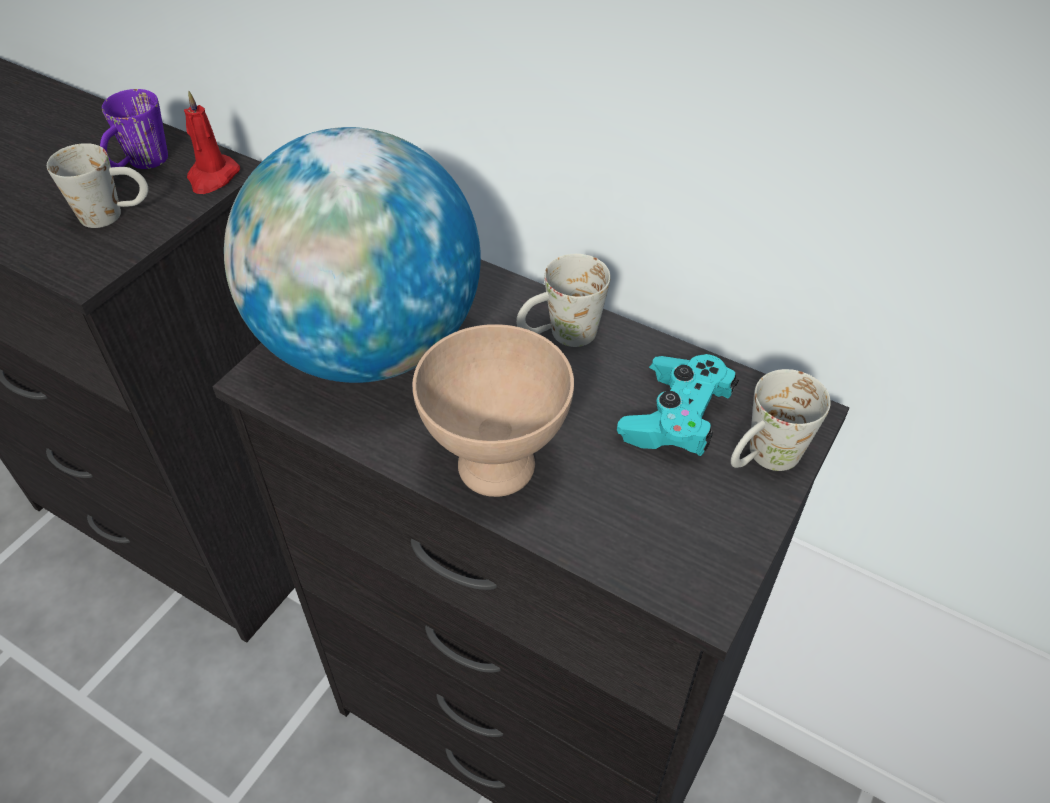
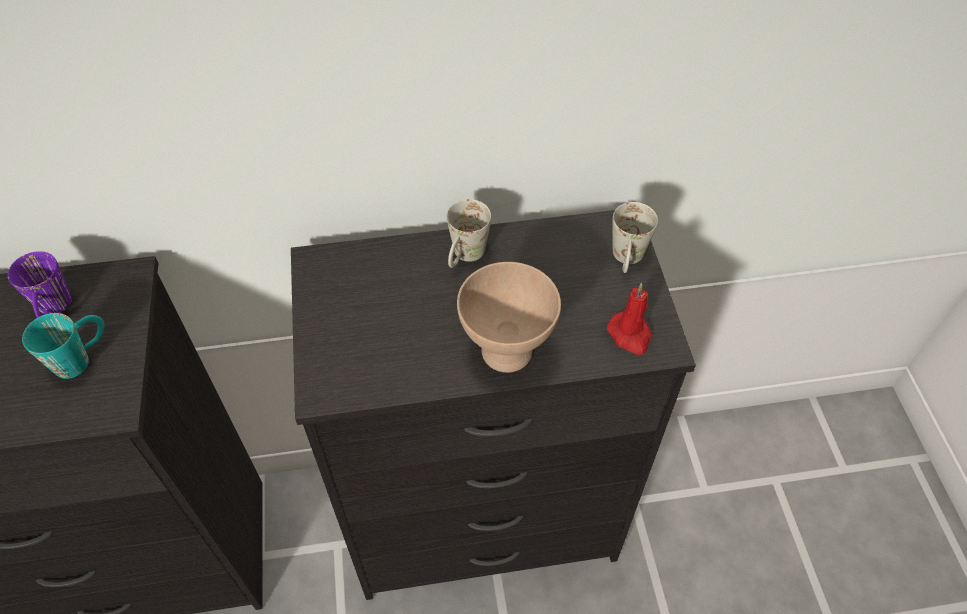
camera: 40 degrees left, 5 degrees up
white mug [47,143,148,228] -> turquoise mug [22,313,104,379]
red candle [184,90,240,194] -> red candle moved to [607,283,652,355]
globe [224,127,481,383] -> none
turquoise game controller [617,354,739,456] -> none

